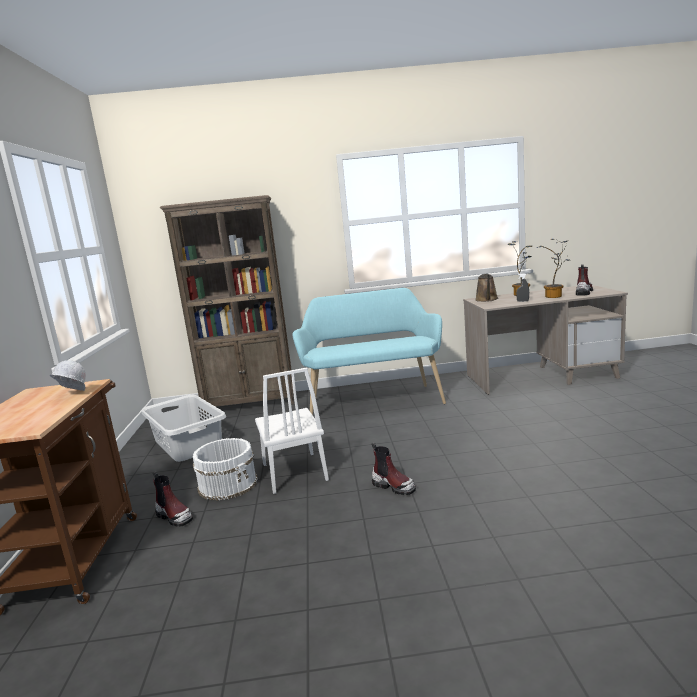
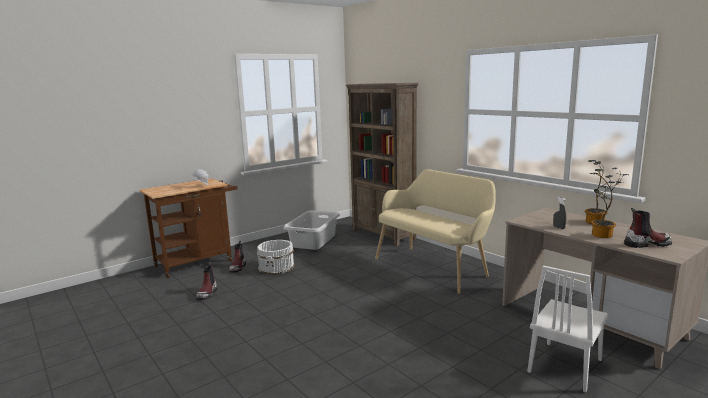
camera: 55 degrees right, 0 degrees up
white chair [255,368,329,494] -> white chair moved to [527,266,608,392]
turquoise bench [292,288,446,415] -> beige bench [375,169,496,294]
boot [372,442,416,495] -> boot moved to [196,263,218,300]
brown watering can [475,274,498,302] -> none

